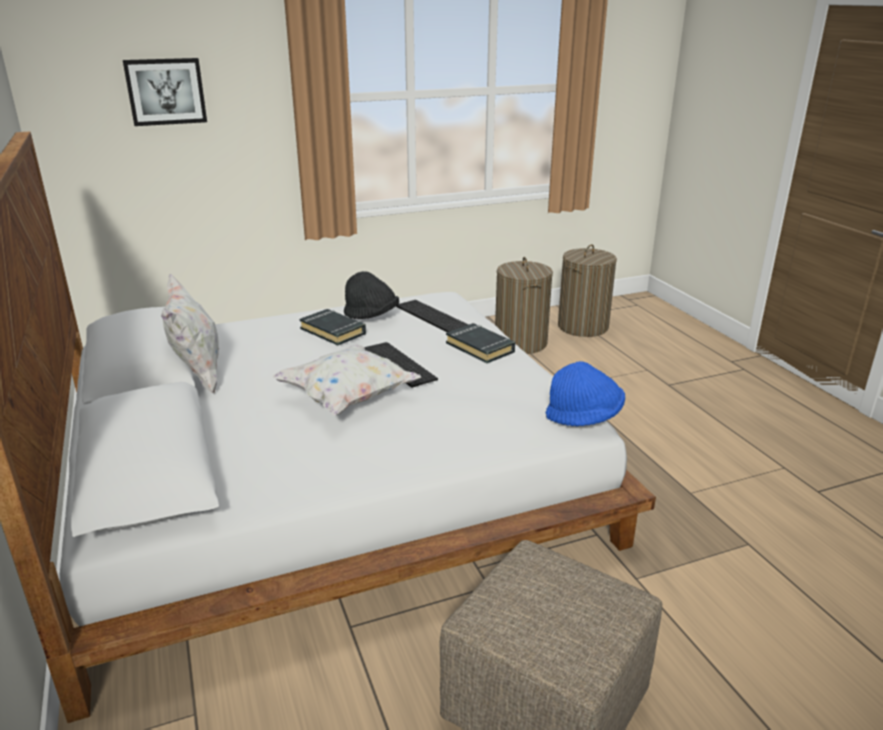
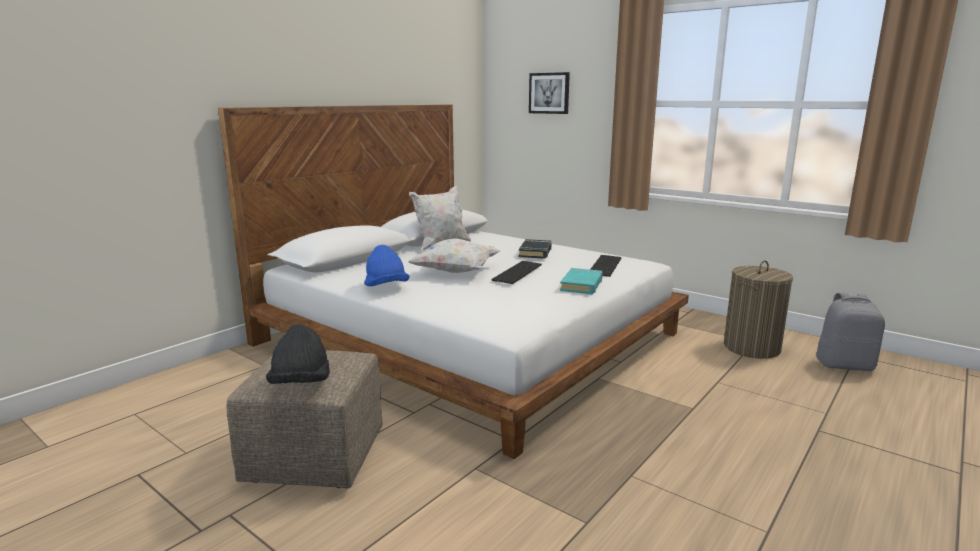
camera: 60 degrees right, 10 degrees down
black hat [344,271,399,319] -> black hat moved to [266,324,330,384]
black book [446,323,515,363] -> turquoise book [560,268,603,294]
blue hat [546,361,625,427] -> blue hat moved to [364,245,410,286]
laundry basket [558,244,617,337] -> grey backpack [816,293,885,371]

